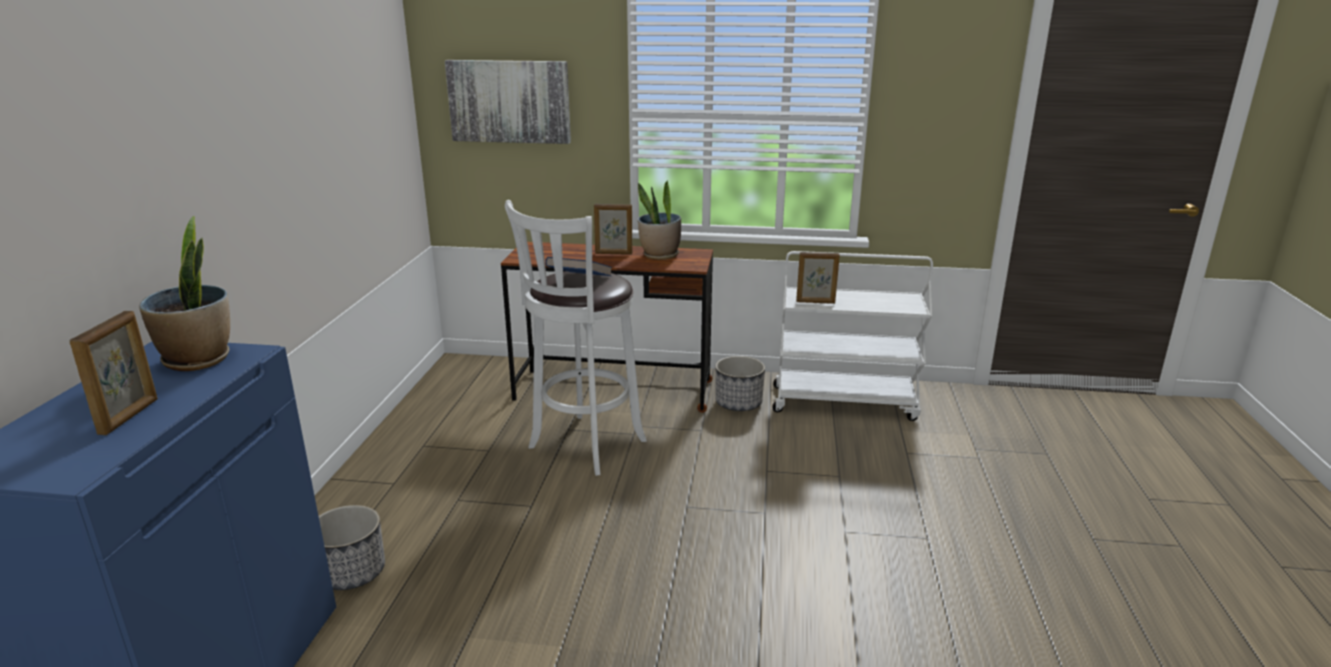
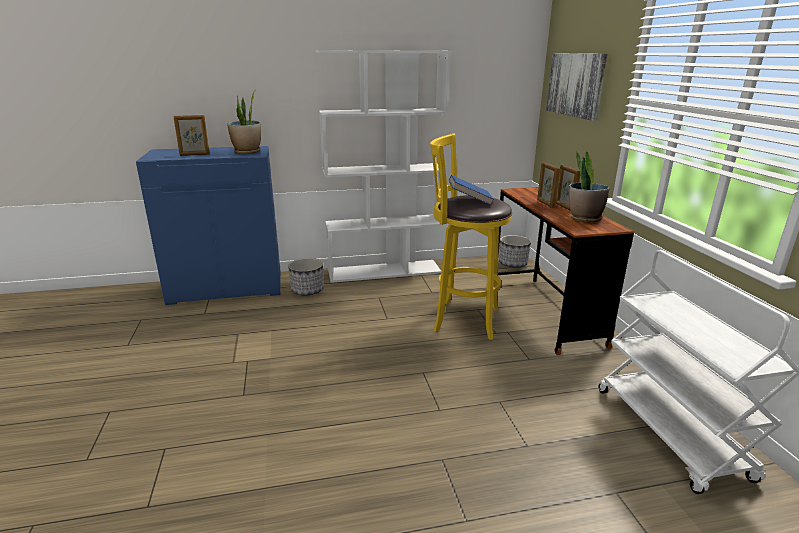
camera: 70 degrees right, 0 degrees up
white stool [505,200,647,476] -> yellow stool [430,133,512,340]
planter [715,356,765,411] -> planter moved to [499,235,531,267]
picture frame [796,252,840,304] -> picture frame moved to [537,162,560,208]
none -> white bookcase [316,50,451,283]

